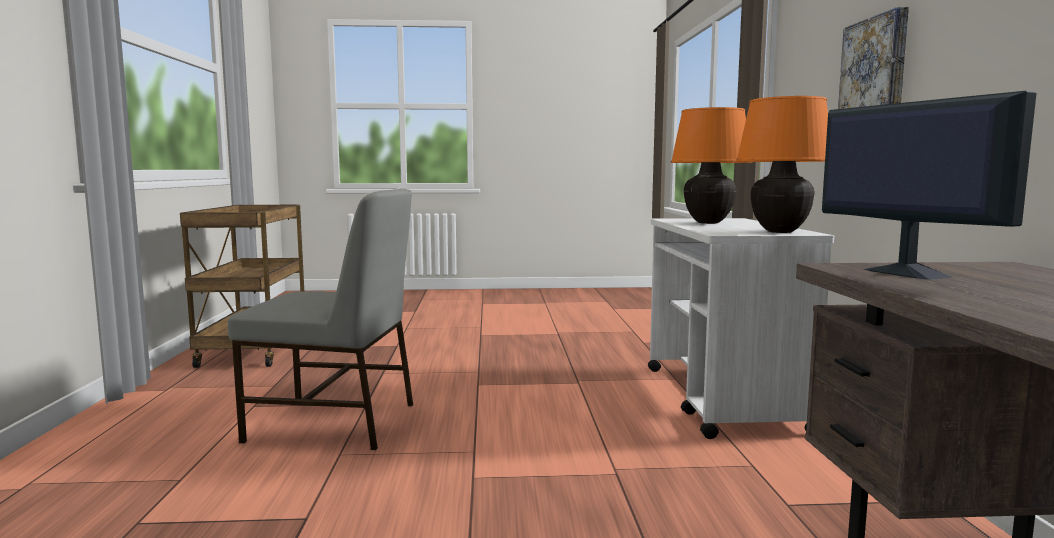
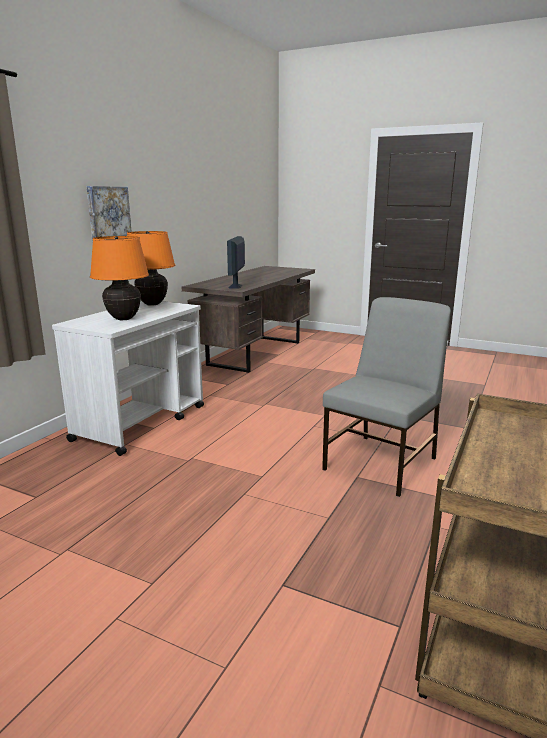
camera: 150 degrees left, 10 degrees up
grey chair [228,189,413,450] -> grey chair turned 90 degrees clockwise [322,297,451,497]

